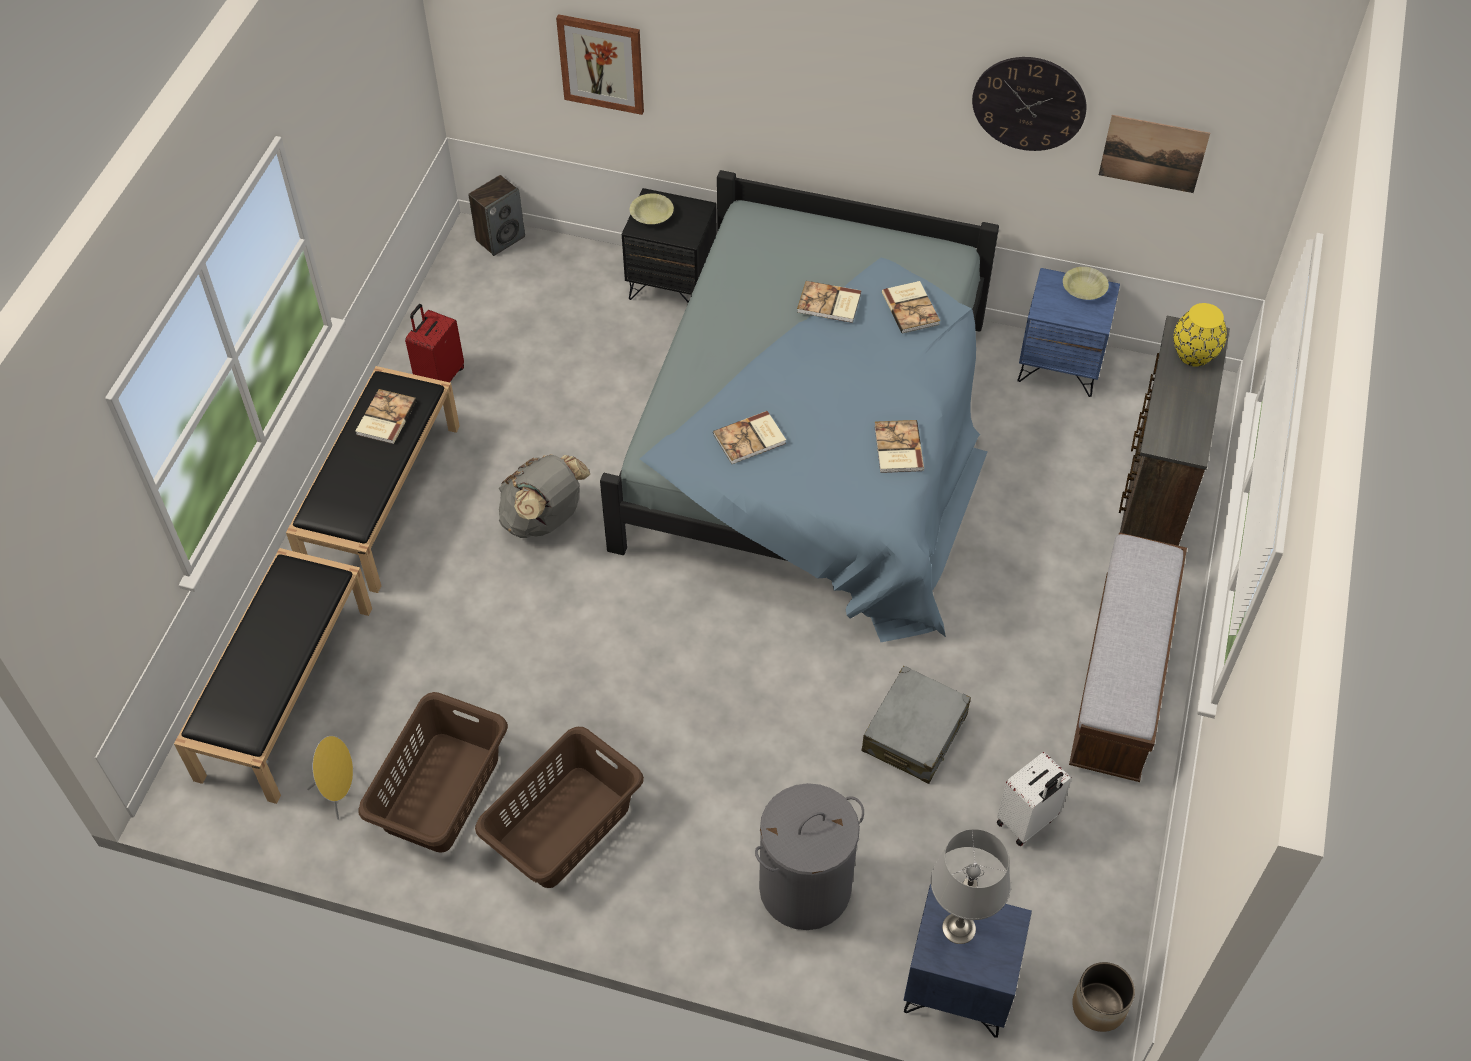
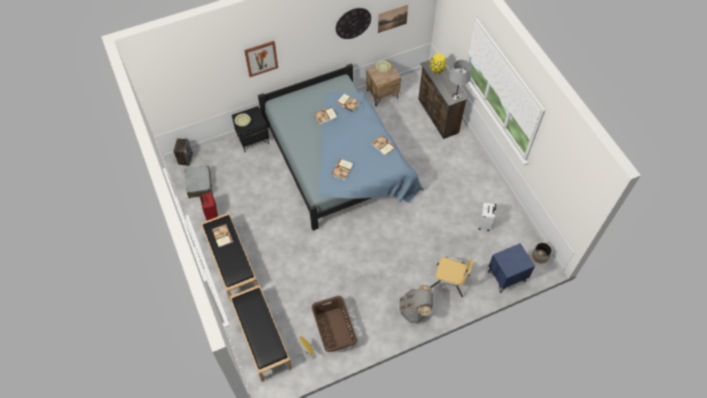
camera: 40 degrees left, 5 degrees up
brown laundry basket [475,727,644,888] -> none
grey backpack [499,454,590,538] -> grey backpack moved to [399,285,433,323]
picture [556,14,644,115] -> picture moved to [244,41,278,77]
grey laundry basket [755,783,864,930] -> yellow chair [430,257,474,297]
grey suitcase [861,666,971,784] -> grey suitcase moved to [185,165,212,198]
grey table lamp [931,829,1011,944] -> grey table lamp moved to [449,60,471,100]
blue nightstand [1017,268,1120,397] -> brown nightstand [366,61,401,106]
bench [1069,533,1187,782] -> none

